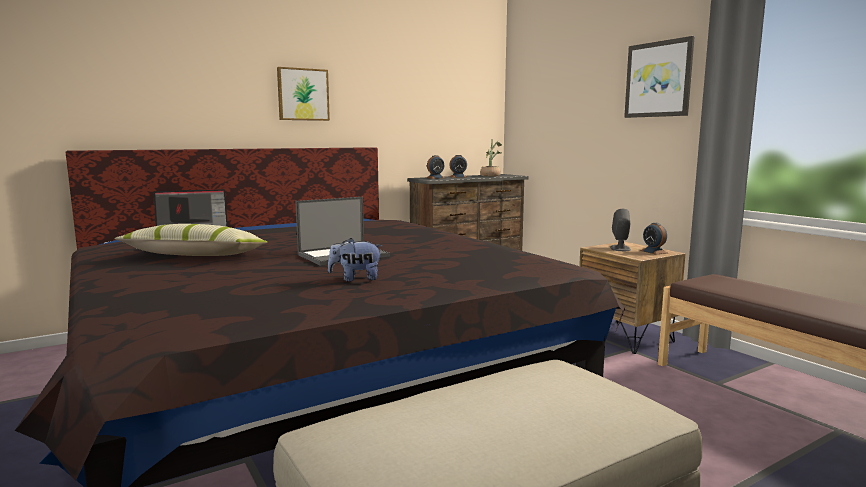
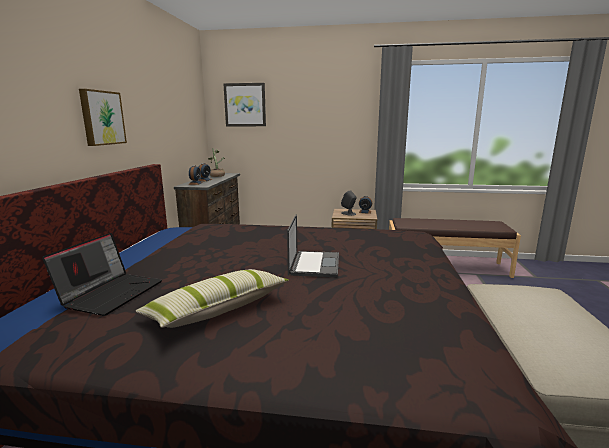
camera: 50 degrees left, 5 degrees up
plush toy [328,238,383,282] -> none
picture [624,36,695,118] -> picture moved to [223,83,266,126]

